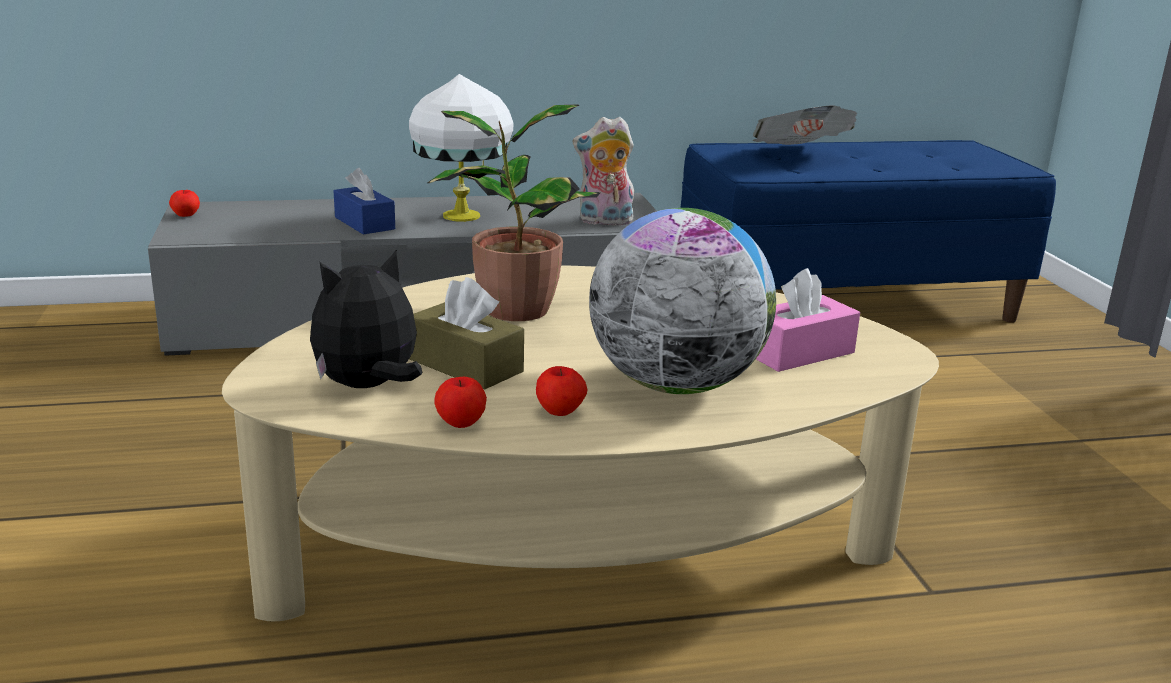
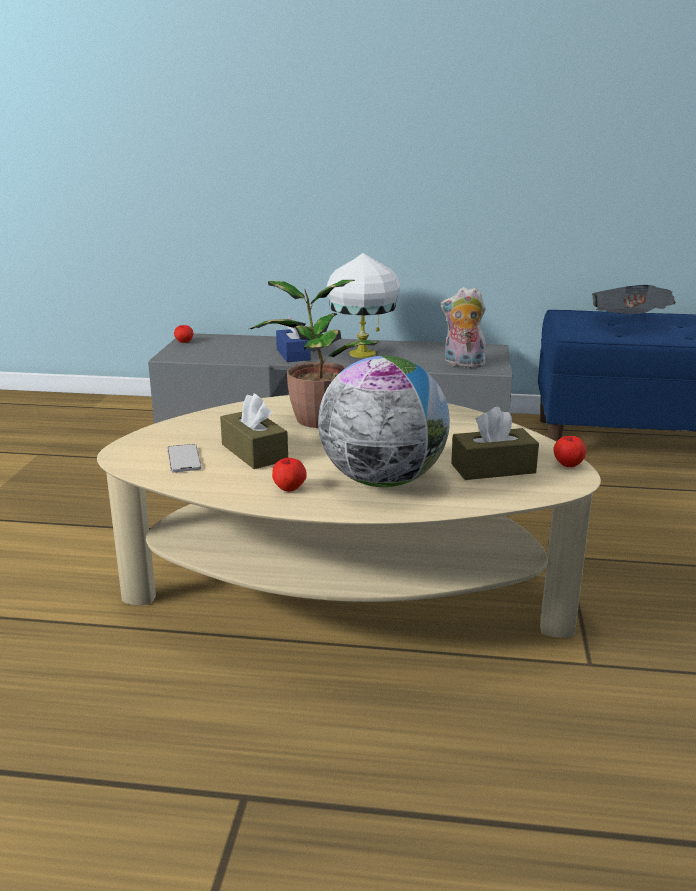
camera: 20 degrees right, 0 degrees up
plush toy [310,249,423,388] -> phone [167,444,202,473]
apple [434,377,487,428] -> apple moved to [553,436,587,467]
pink tissue box [756,268,860,372] -> brown tissue box [451,407,539,480]

